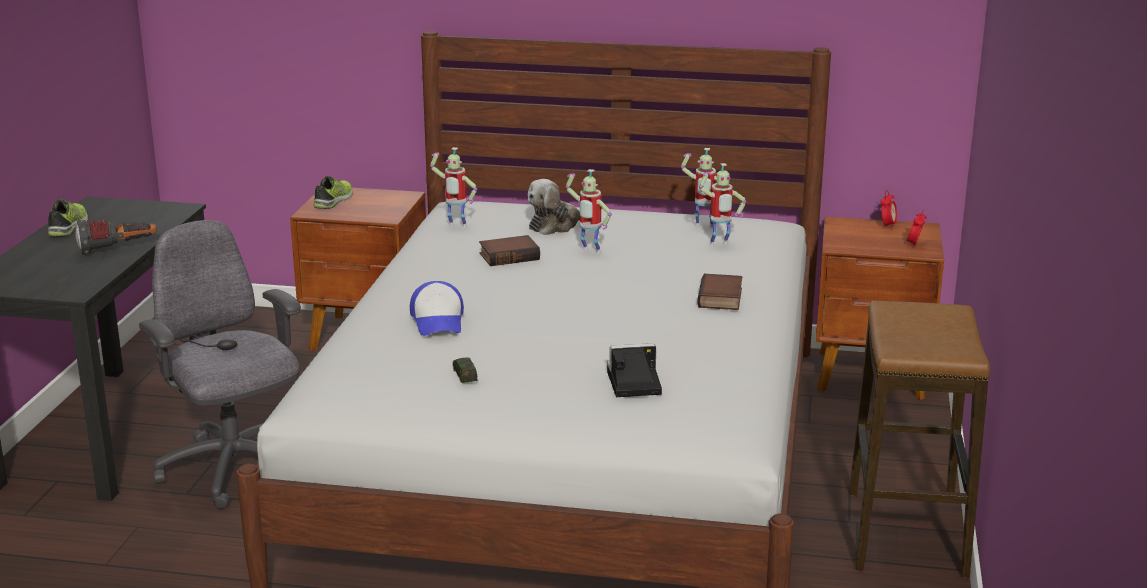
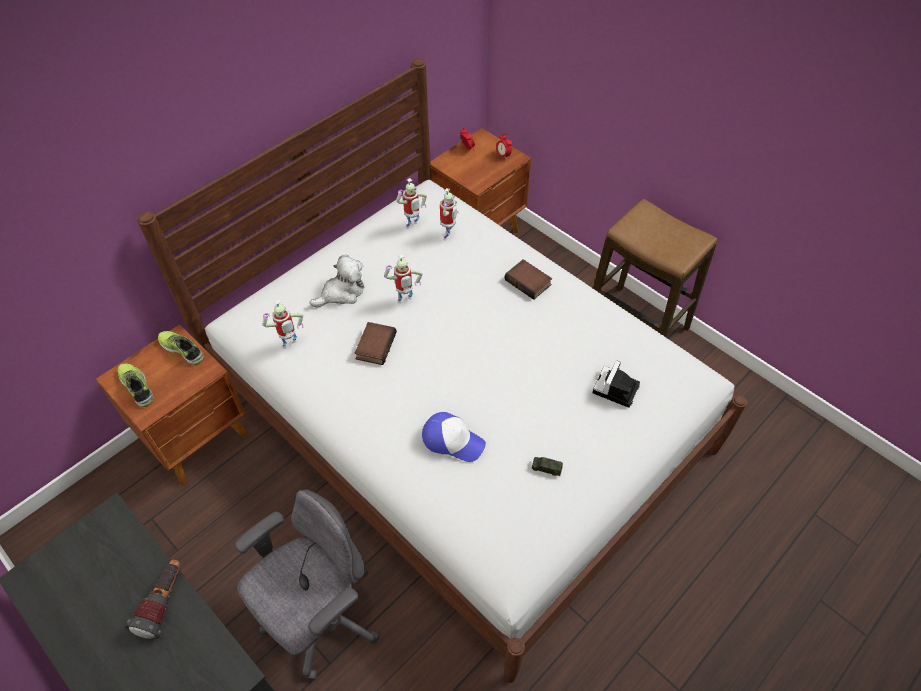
camera: 55 degrees left, 30 degrees up
shoe [48,199,88,237] -> shoe moved to [158,331,204,365]
grey office chair [139,220,301,509] -> grey office chair turned 135 degrees clockwise [235,489,380,680]
plush toy [527,179,580,235] -> plush toy turned 120 degrees counterclockwise [310,255,364,308]

